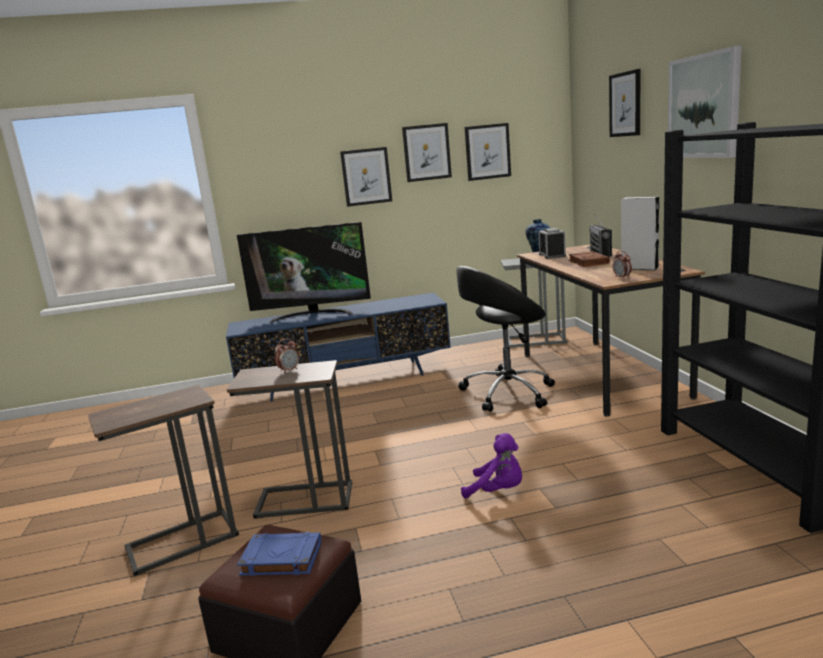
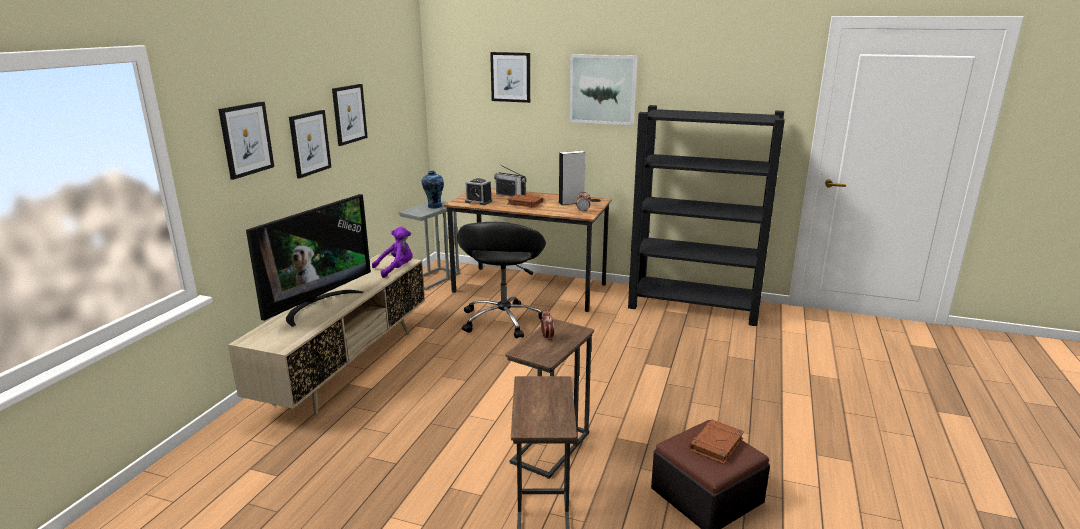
camera: 60 degrees left, 5 degrees up
blue tv stand [226,293,451,402] -> beige tv stand [228,254,425,415]
blue book [237,532,321,576] -> brown book [689,420,744,464]
purple plush toy [461,433,522,499] -> purple plush toy moved to [372,227,413,278]
picture [465,123,511,181] -> picture moved to [218,102,274,180]

